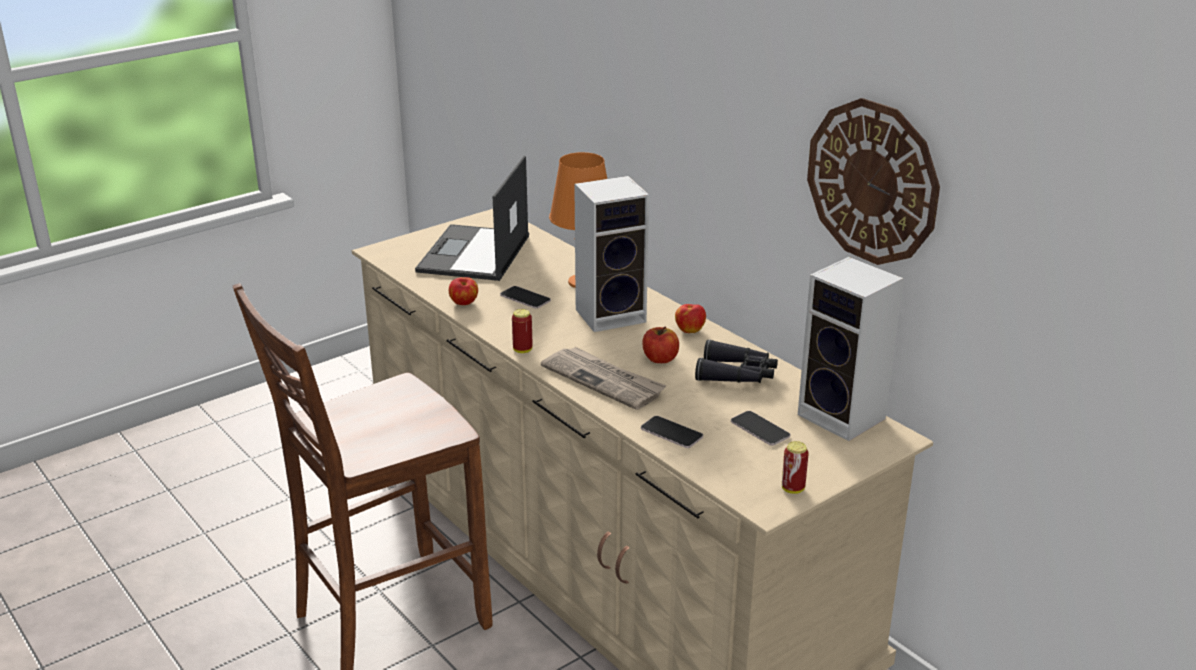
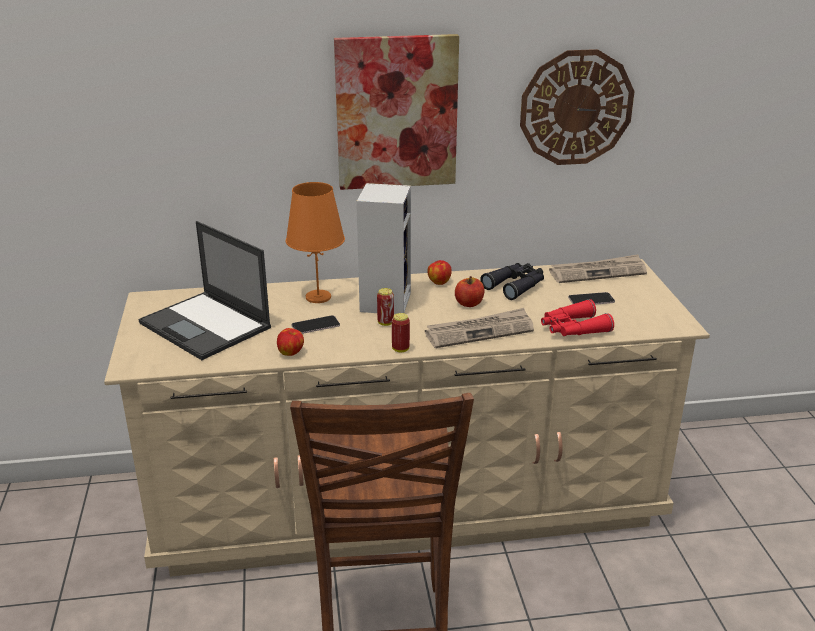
camera: 60 degrees left, 0 degrees up
phone [641,416,703,448] -> red binoculars [541,299,614,336]
can [782,441,809,494] -> can moved to [377,288,394,326]
speaker [798,257,904,441] -> newspaper [549,254,647,283]
none -> picture [334,34,459,190]

